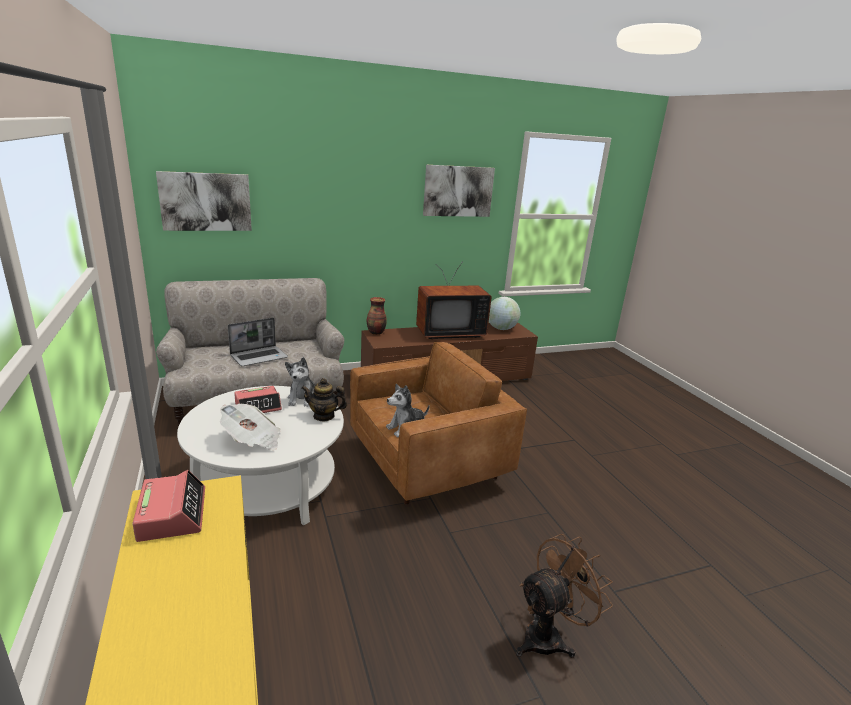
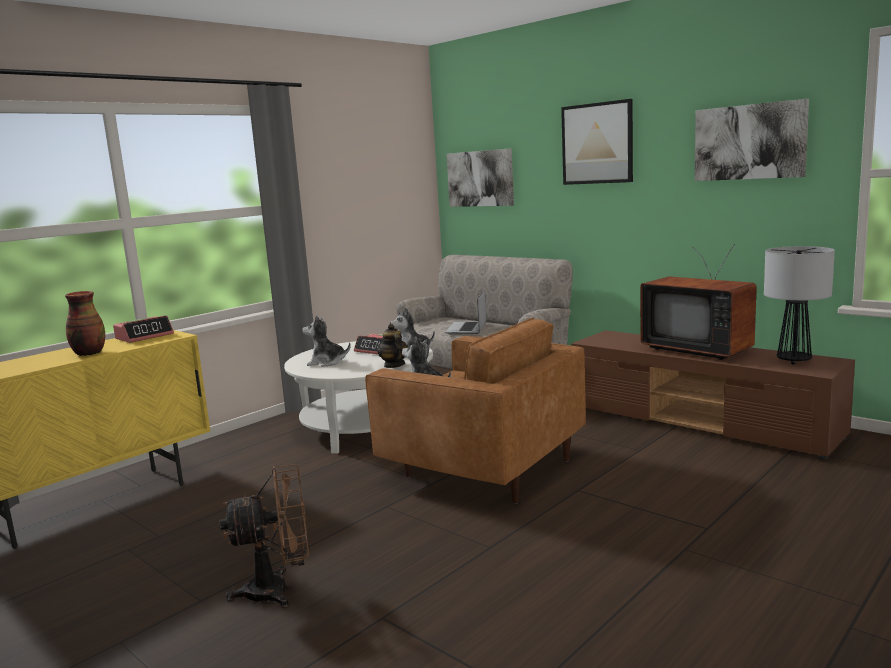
camera: 65 degrees right, 10 degrees down
newspaper [220,404,280,450] -> plush toy [302,315,351,367]
laptop [228,318,288,366] -> laptop turned 75 degrees clockwise [445,290,486,334]
vase [367,297,387,335] -> vase moved to [65,291,105,356]
globe [489,297,520,330] -> table lamp [764,246,835,365]
brown fan [516,534,613,658] -> brown fan turned 45 degrees counterclockwise [219,464,309,608]
none -> picture [561,99,633,185]

